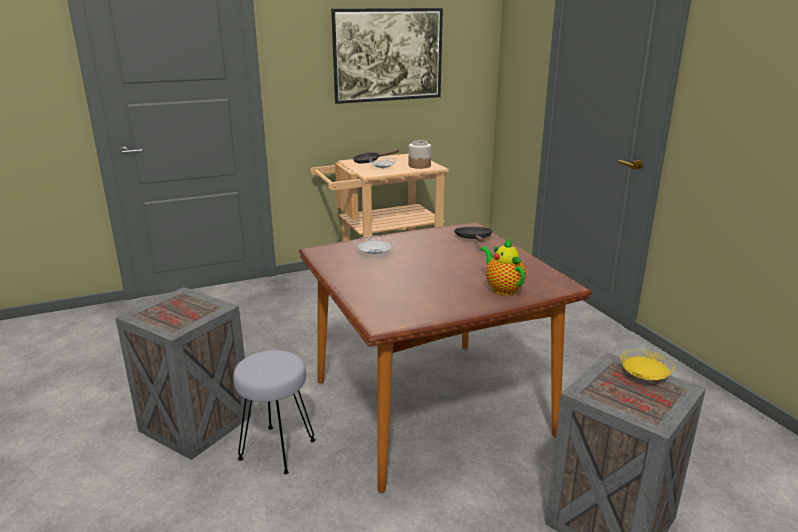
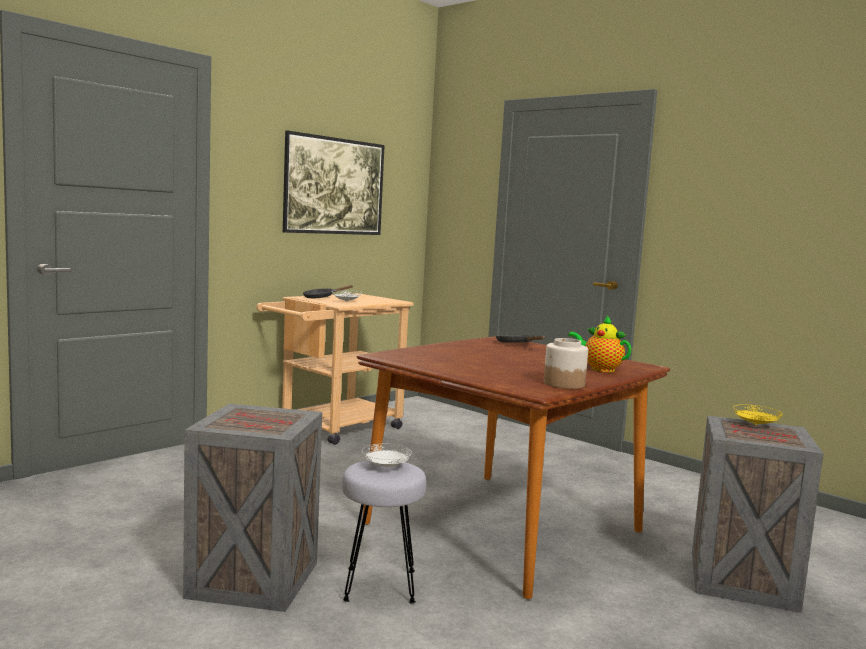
camera: 25 degrees left, 15 degrees down
white plate [355,235,394,254] -> white plate moved to [362,444,412,467]
jar [409,140,431,169] -> jar moved to [544,338,588,389]

